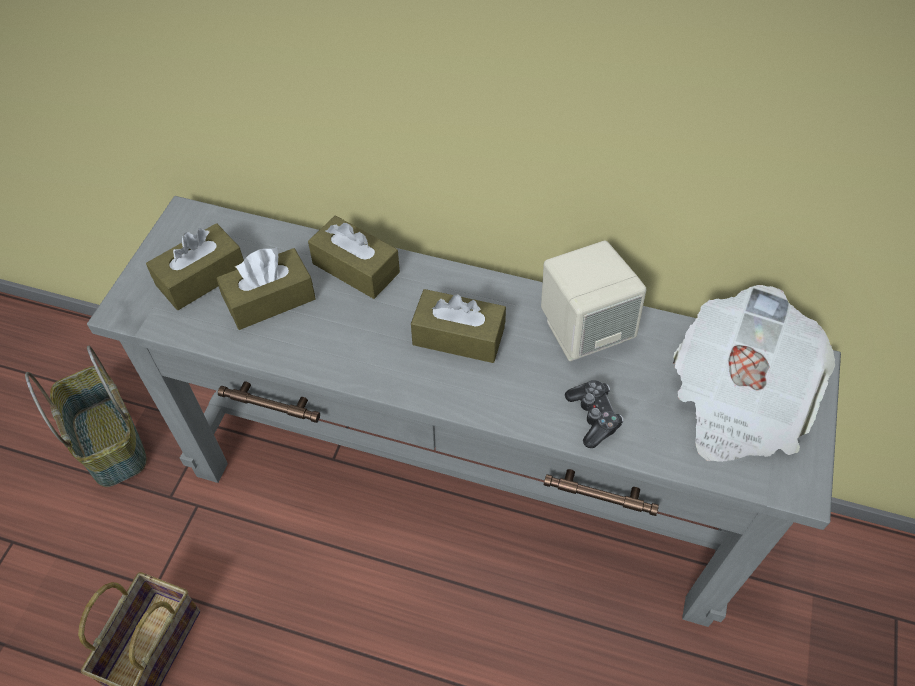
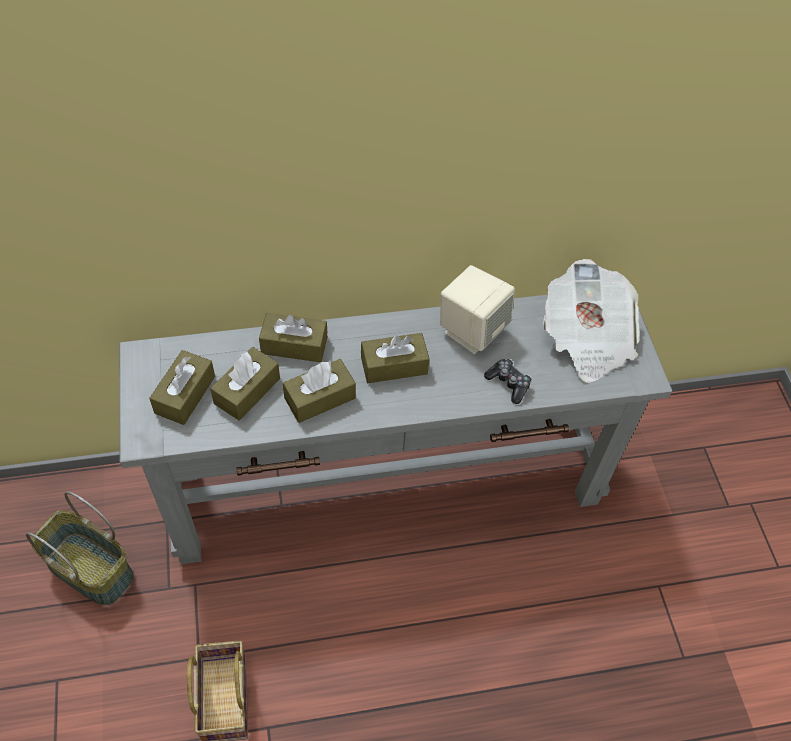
camera: 30 degrees left, 0 degrees up
none -> brown tissue box [283,359,356,423]

